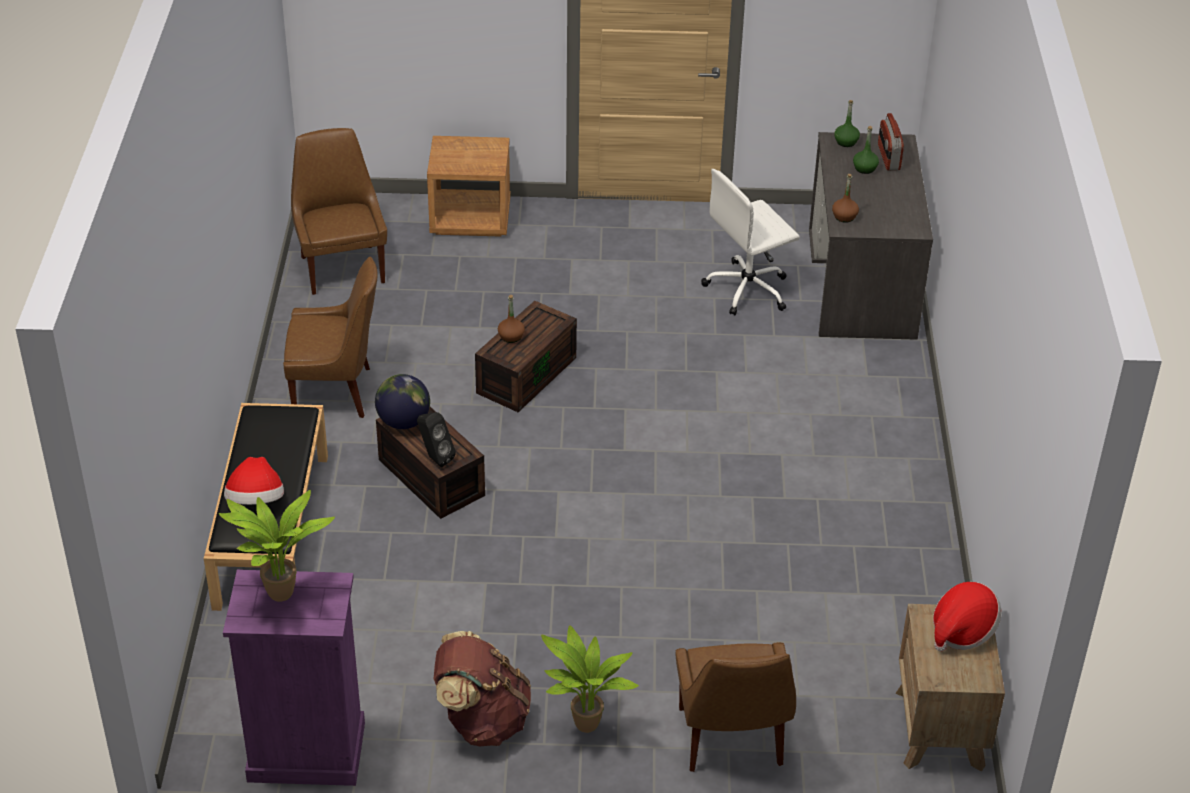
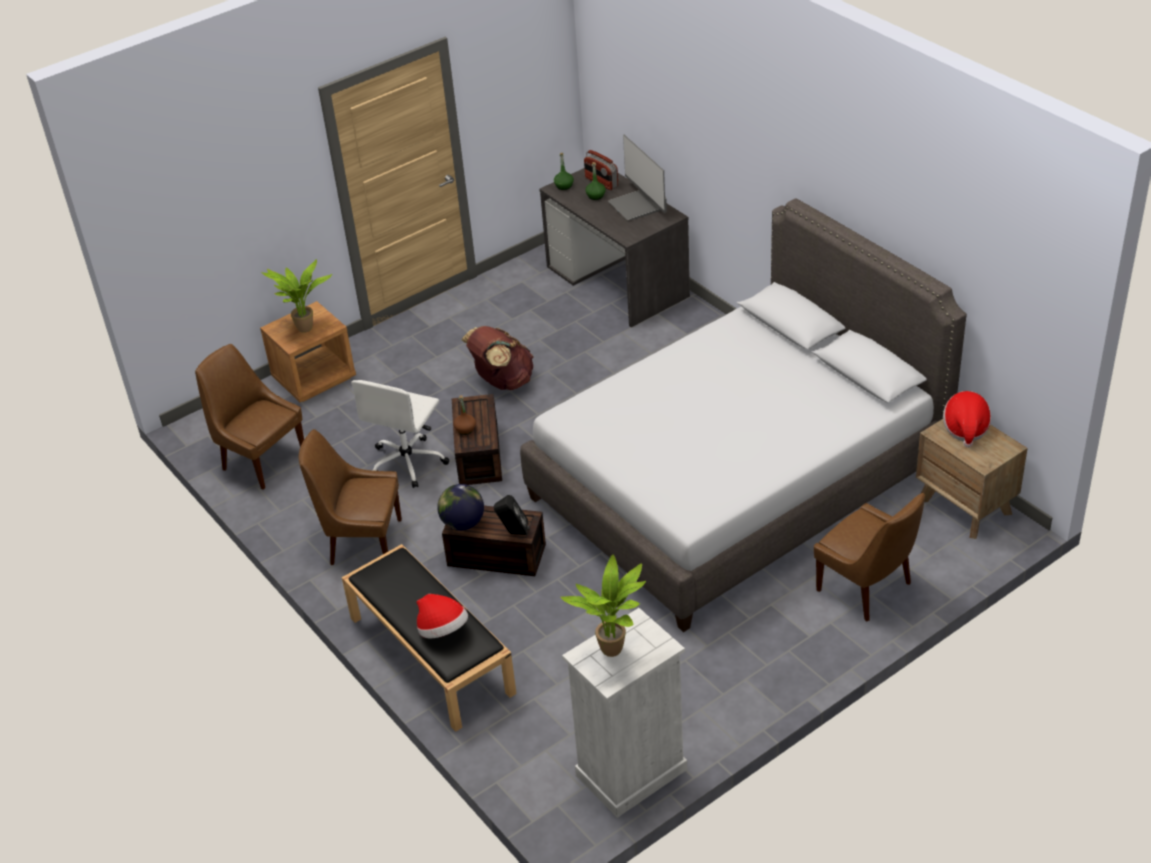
camera: 35 degrees left, 0 degrees up
purple dresser [223,570,365,786] -> white dresser [562,608,687,818]
brown chair [283,257,378,418] -> brown chair turned 135 degrees counterclockwise [299,429,402,565]
brown backpack [434,631,531,746] -> brown backpack moved to [461,326,534,390]
potted plant [541,625,639,733] -> potted plant moved to [261,259,332,333]
white office chair [701,169,800,316] -> white office chair moved to [351,380,449,488]
brown bottle [832,174,859,223] -> none
none -> grey bed [520,198,967,632]
none -> monitor [608,135,667,220]

